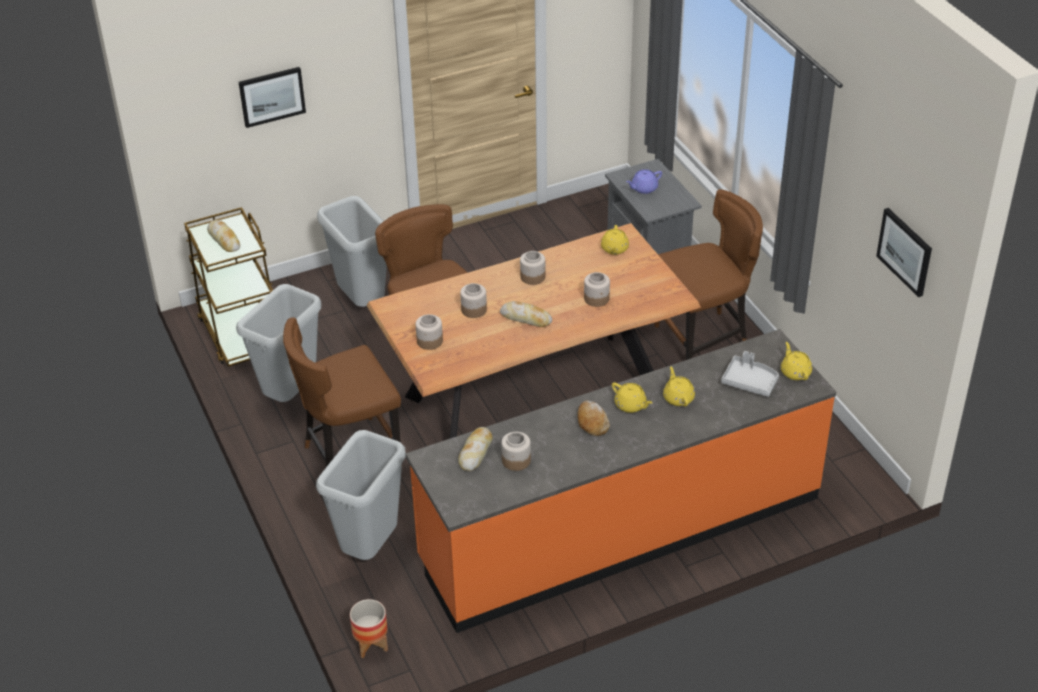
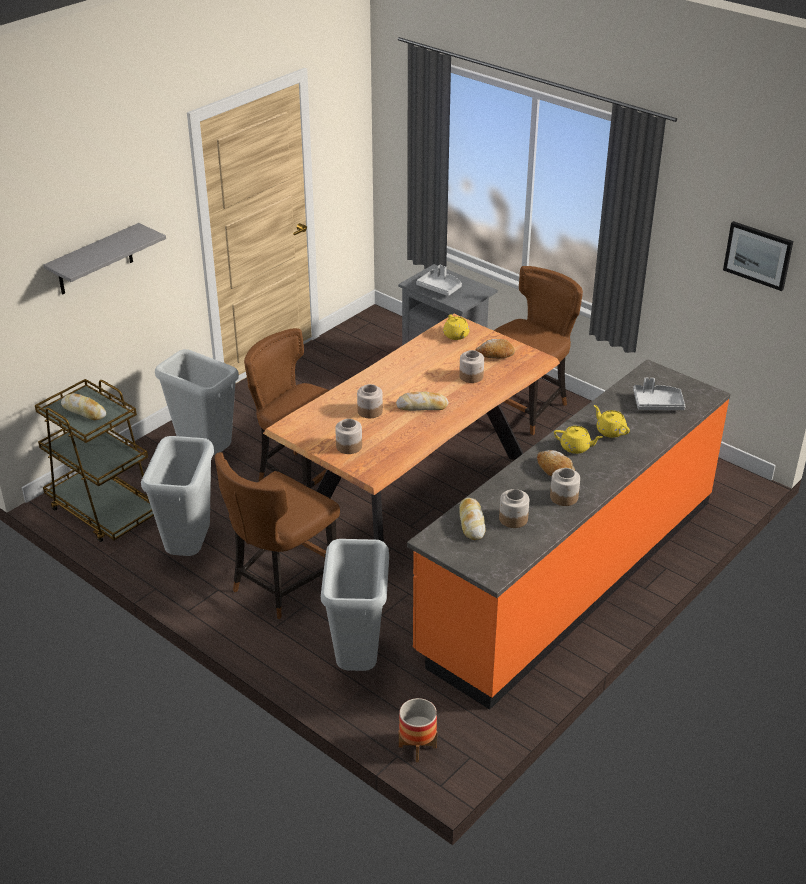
camera: 25 degrees left, 5 degrees down
picture [239,67,306,128] -> grey shelf [43,223,166,294]
jar [520,251,545,285] -> jar moved to [550,468,580,506]
purple teapot [626,169,662,194] -> grey tray [416,265,462,296]
yellow teapot [781,342,812,380] -> none
none -> bread [475,339,515,359]

